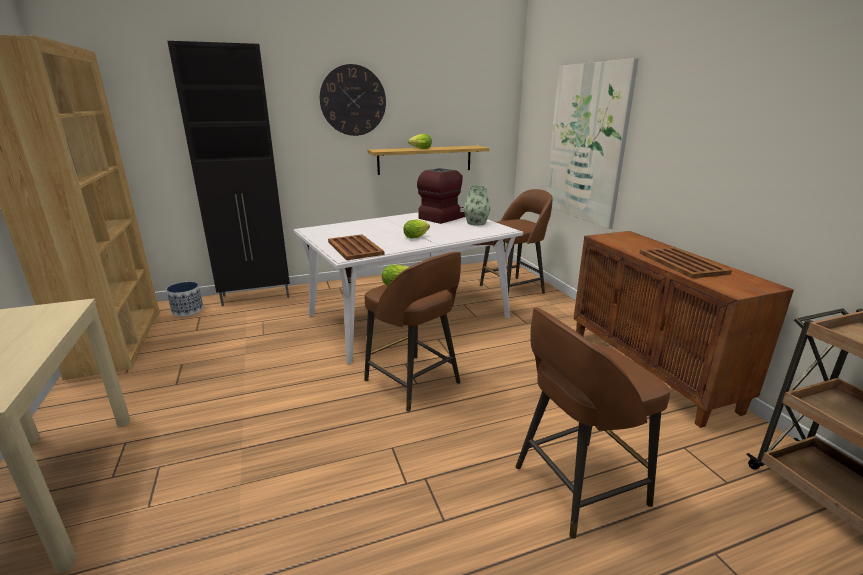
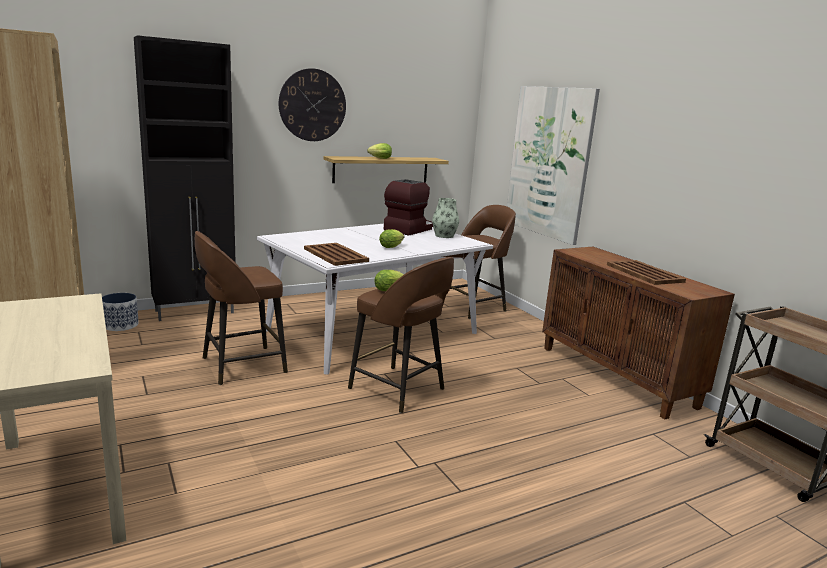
camera: 10 degrees left, 5 degrees down
brown stool [516,307,670,539] -> brown stool moved to [195,231,288,385]

